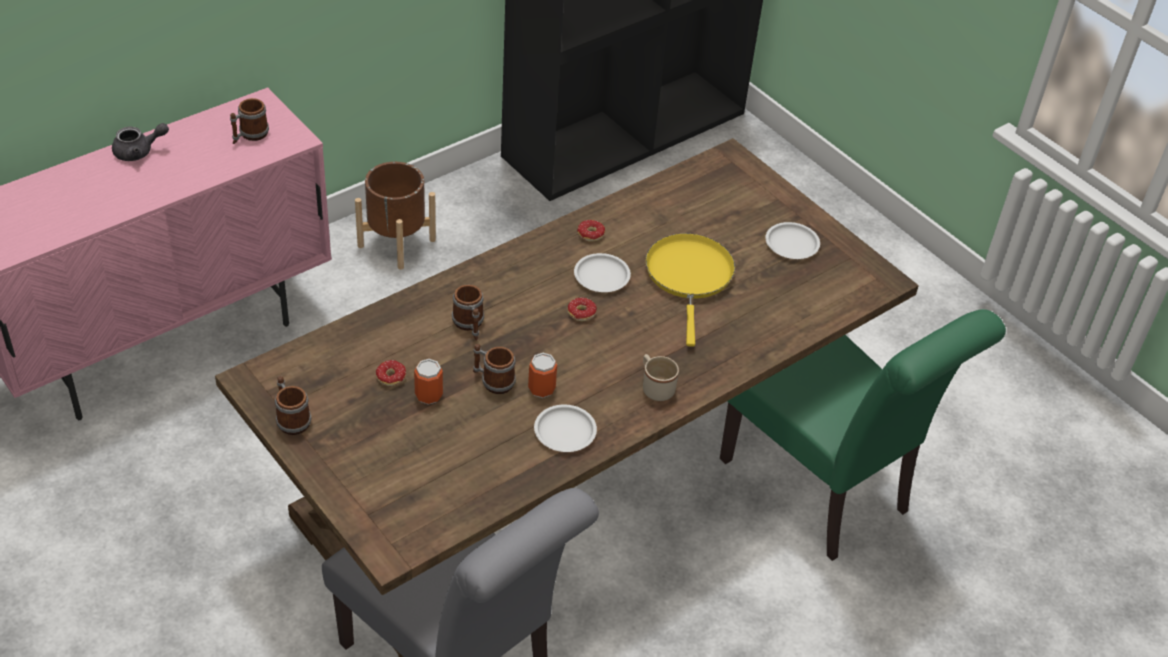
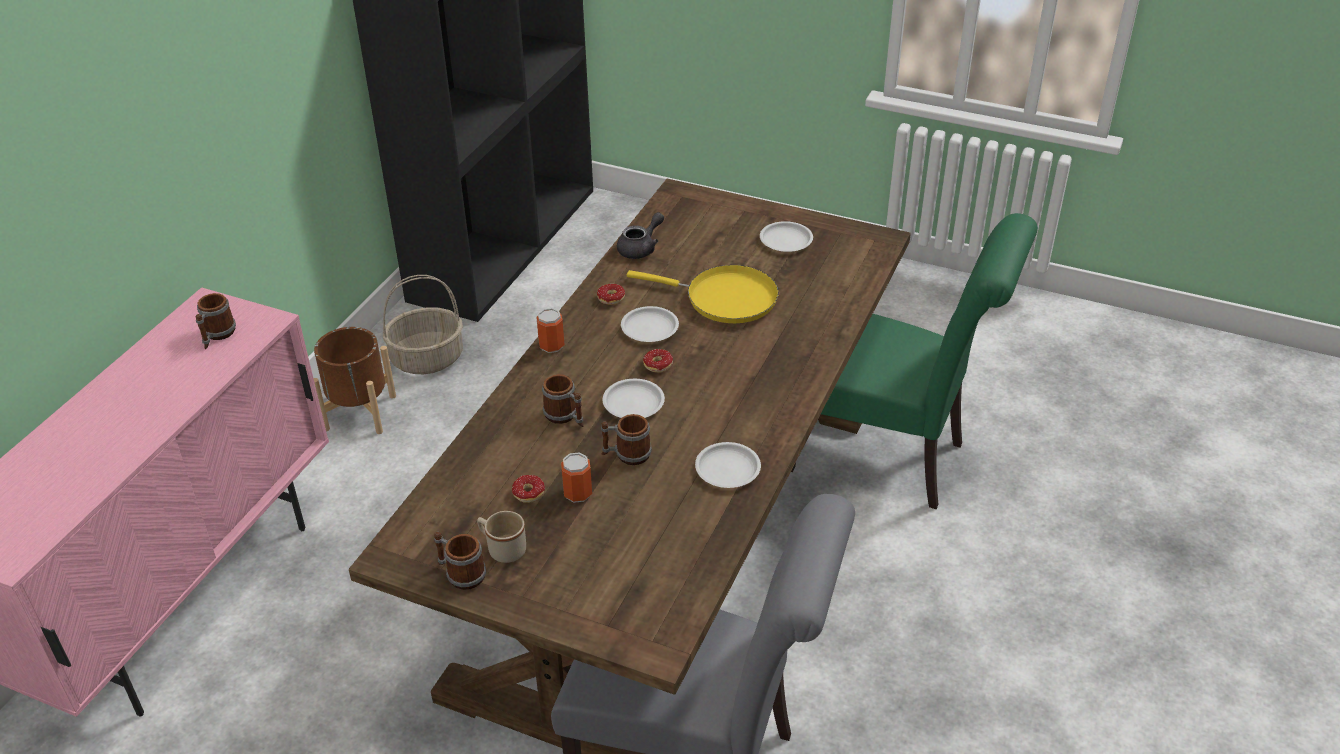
camera: 25 degrees left, 5 degrees down
grey teapot [112,123,169,161] -> grey teapot moved to [617,212,664,259]
can [528,353,557,398] -> can moved to [536,308,565,353]
beige mug [643,354,679,401] -> beige mug moved to [477,511,526,563]
yellow frying pan [645,233,735,347] -> yellow frying pan turned 135 degrees clockwise [627,265,778,323]
none -> basket [383,275,463,374]
none -> white plate [603,379,665,418]

